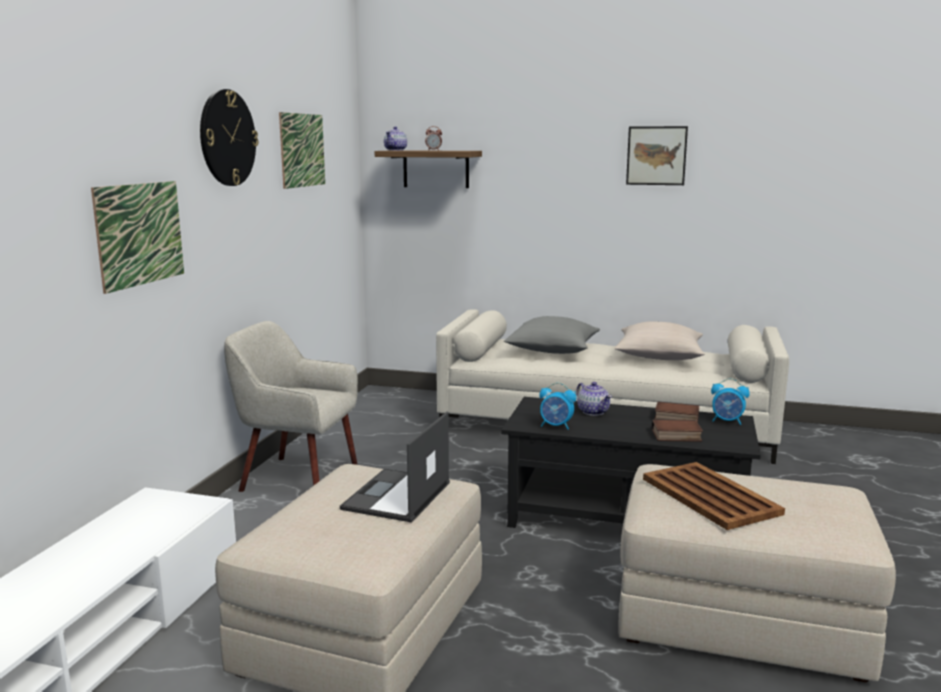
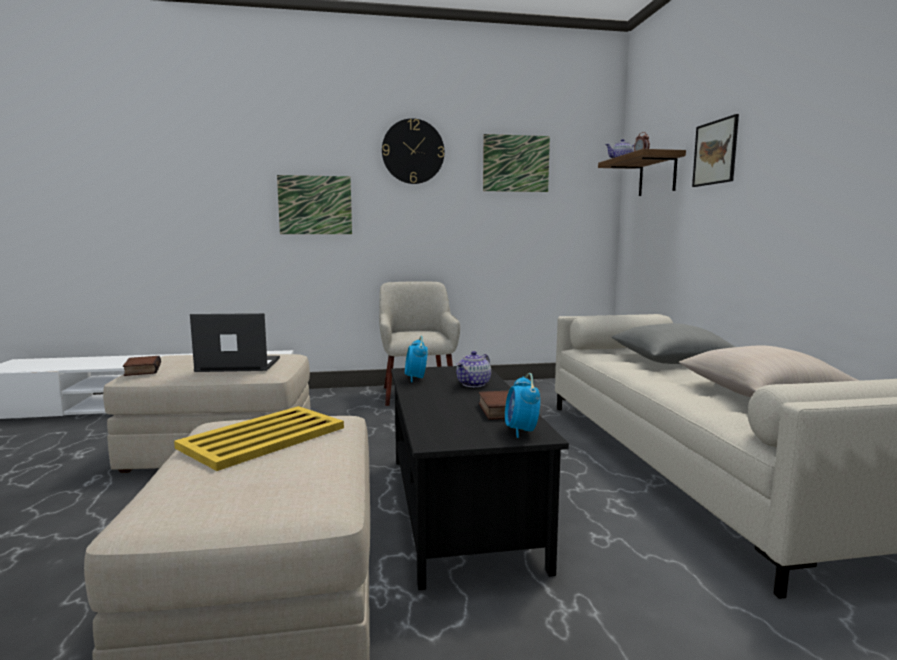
camera: 65 degrees right, 5 degrees down
picture [626,126,688,185] -> picture moved to [692,114,739,187]
brown tray [643,462,785,530] -> yellow tray [174,406,344,471]
book [652,419,703,442] -> book moved to [123,356,161,376]

